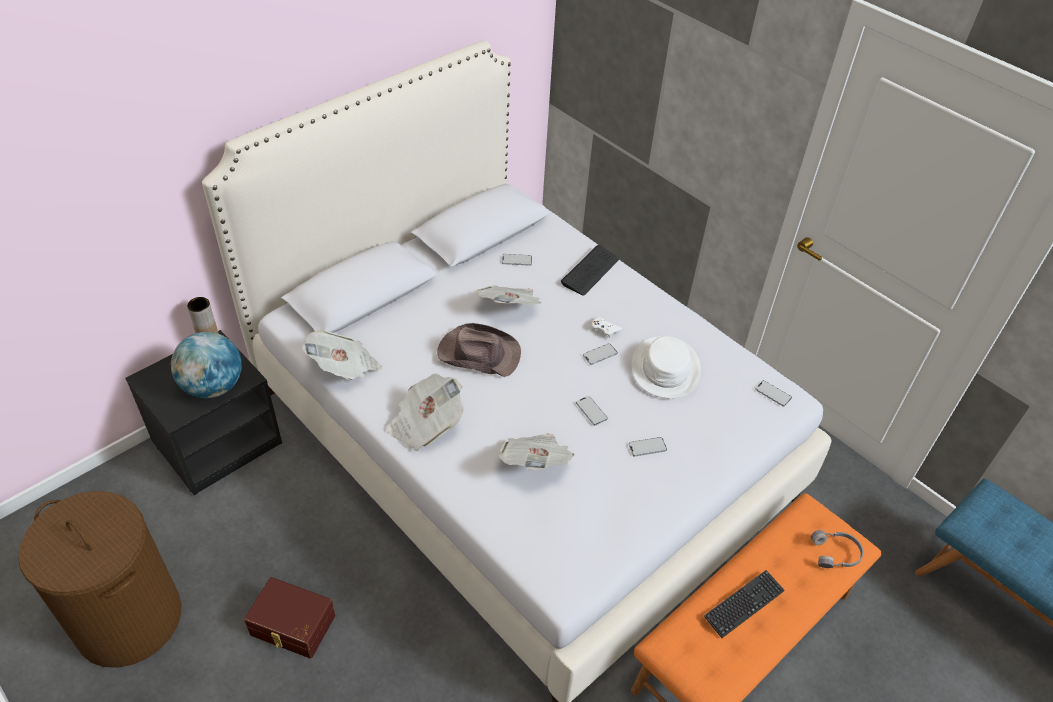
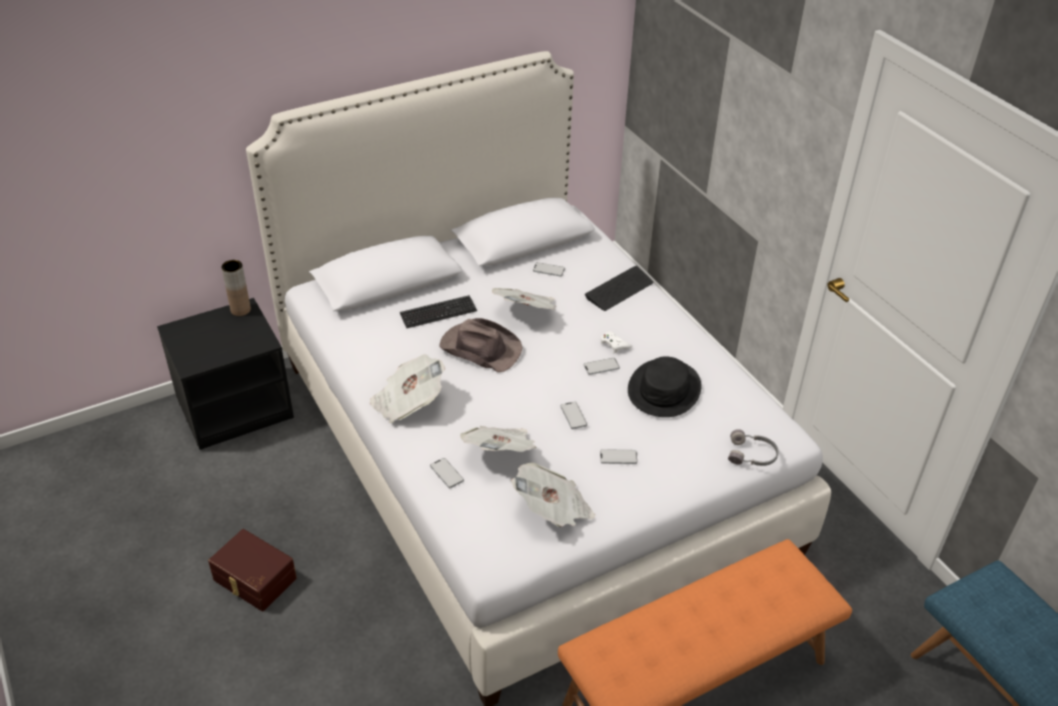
camera: 15 degrees right, 5 degrees down
brown laundry basket [18,491,181,668] -> none
globe [171,332,242,398] -> none
newspaper [301,330,382,380] -> newspaper moved to [511,463,595,527]
white hat [632,336,701,398] -> black hat [628,356,701,417]
keyboard [704,570,785,638] -> keyboard moved to [400,295,477,328]
phone [755,380,792,407] -> phone moved to [430,458,464,488]
grey headphones [811,530,864,568] -> grey headphones moved to [728,429,779,466]

